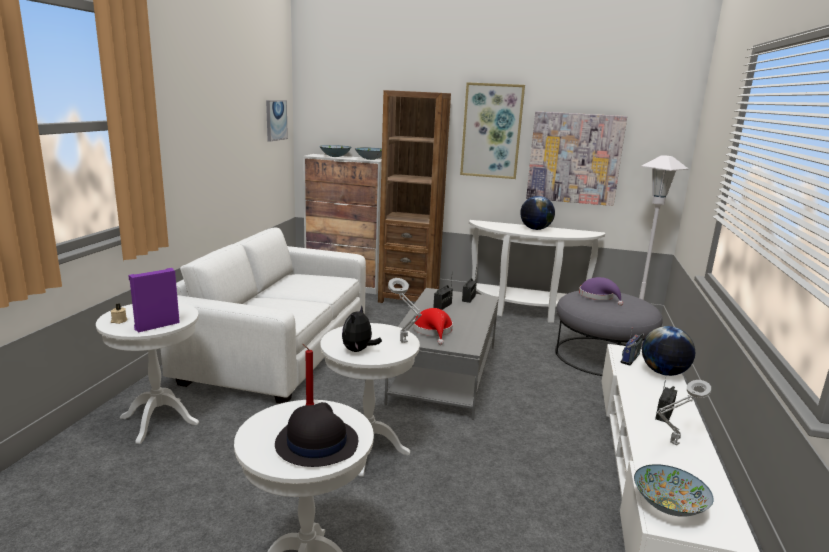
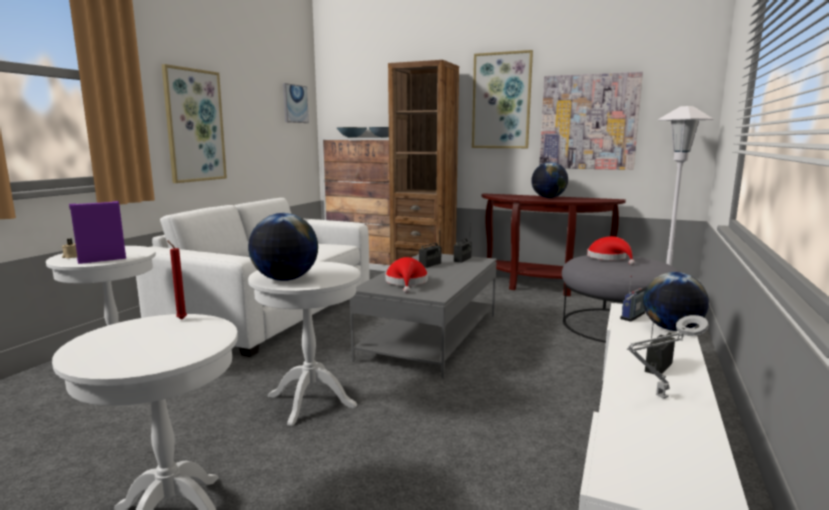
camera: 10 degrees right, 5 degrees down
black hat [275,402,358,467] -> none
plush toy [342,305,382,352] -> globe [248,213,318,281]
grey table lamp [388,278,422,343] -> none
white console table [469,220,605,323] -> brown console table [481,193,626,296]
purple hat [579,277,623,306] -> red hat [587,236,635,265]
bowl [634,464,713,517] -> none
none -> picture [162,64,227,183]

